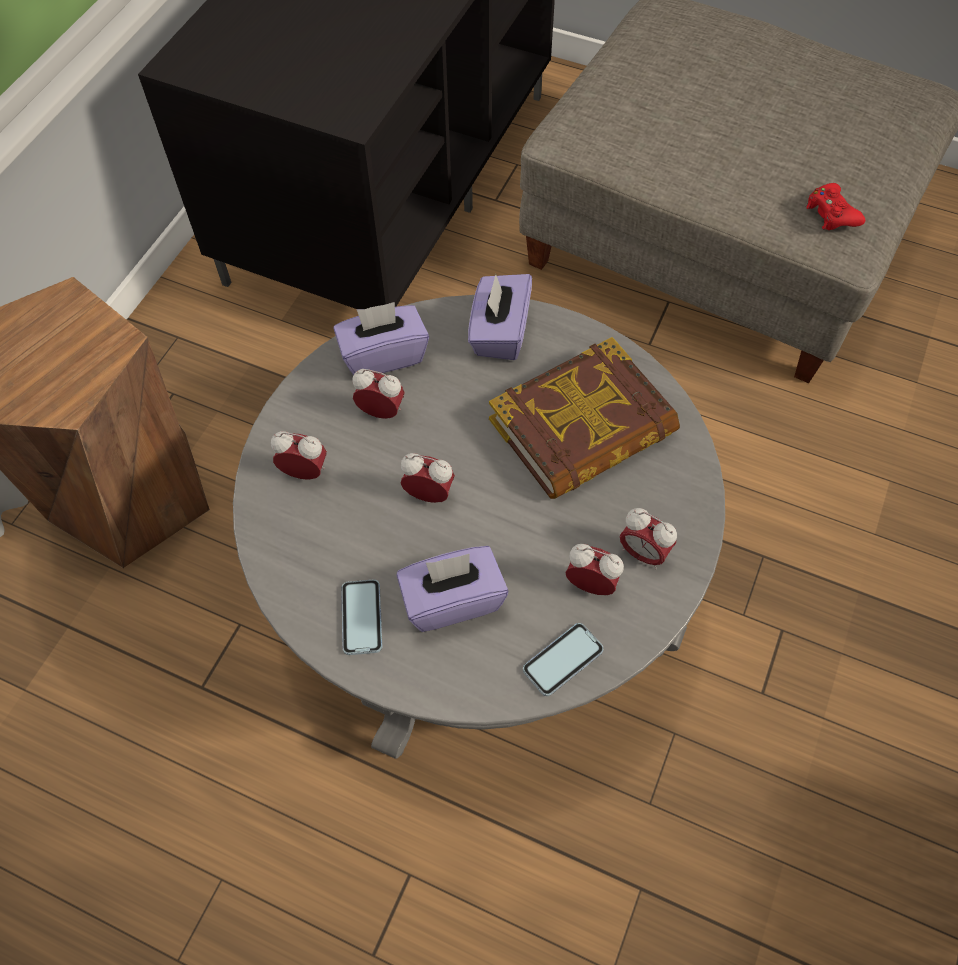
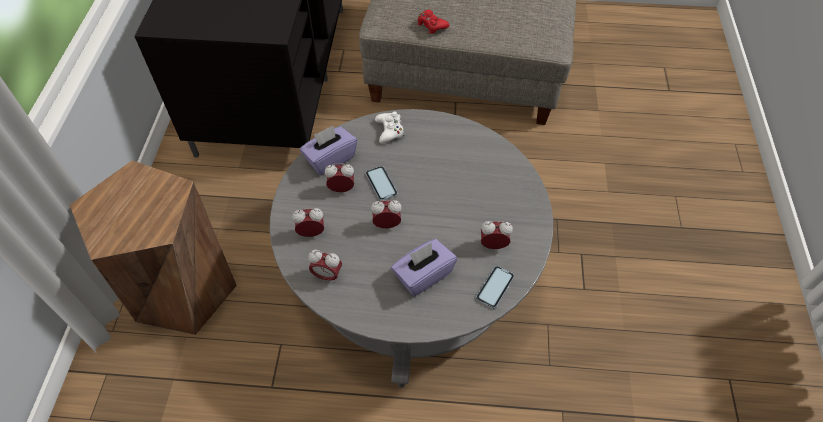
camera: 20 degrees left, 5 degrees down
phone [341,579,382,655] -> phone moved to [366,166,398,201]
purple tissue box [468,274,532,360] -> white game controller [375,111,404,144]
book [489,337,680,499] -> none
alarm clock [620,508,677,569] -> alarm clock moved to [308,250,342,282]
red game controller [806,183,865,230] -> red game controller moved to [418,9,449,34]

